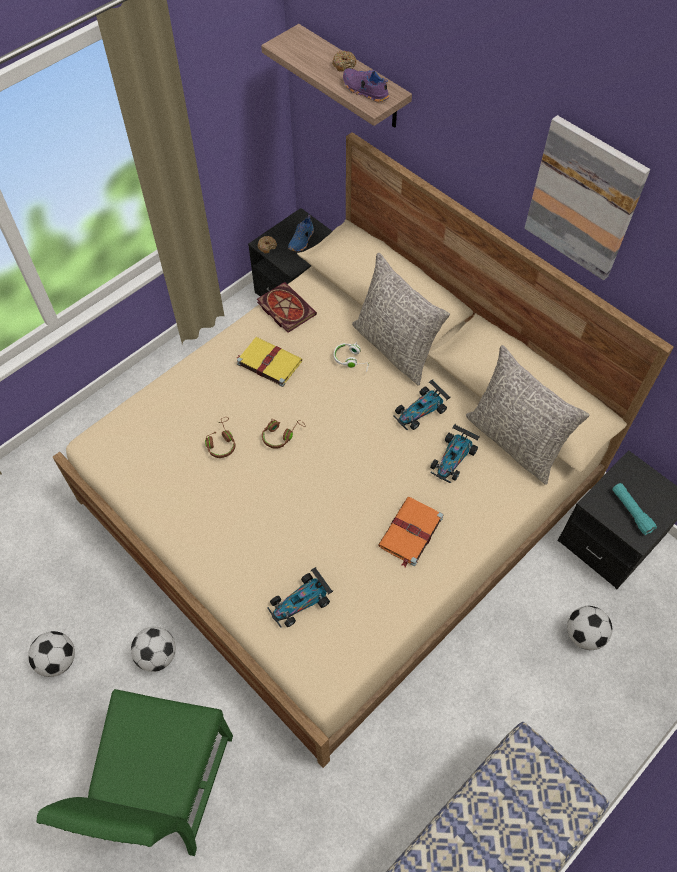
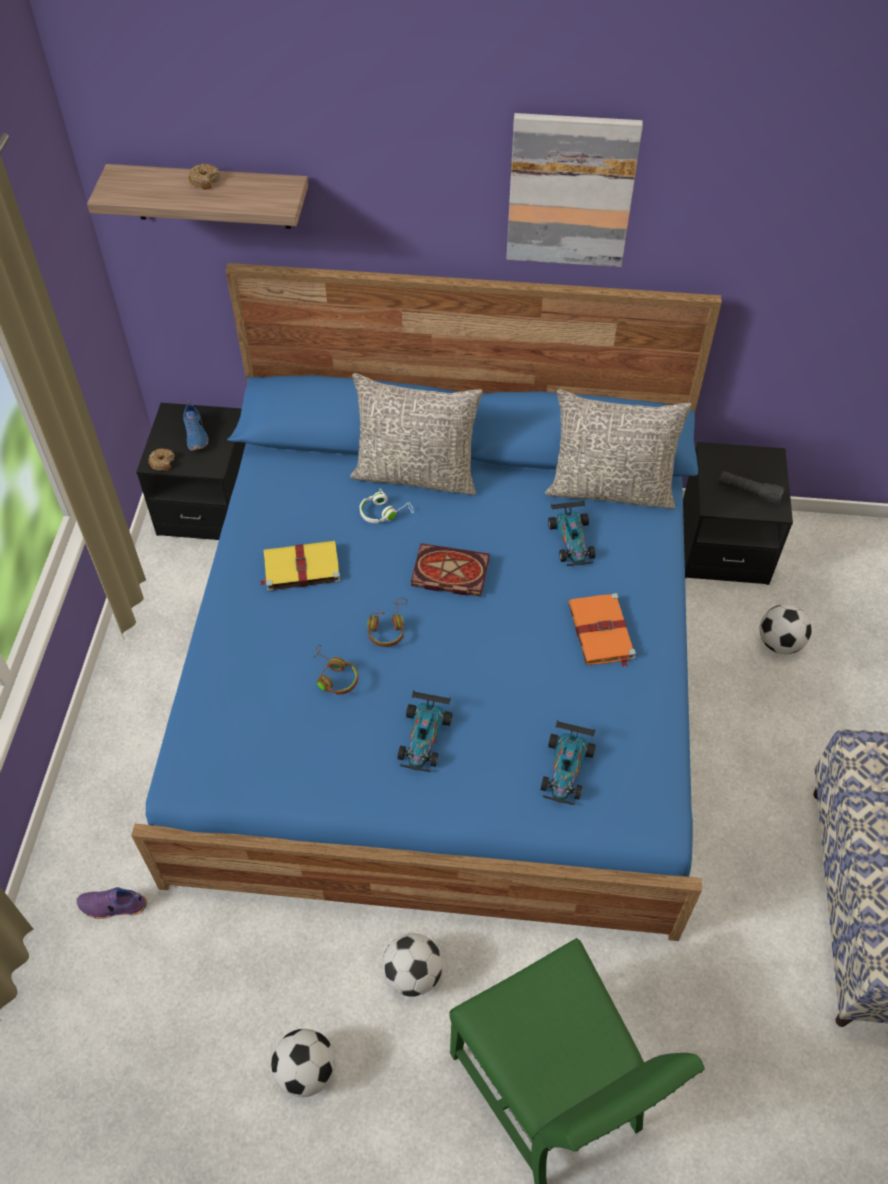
camera: 40 degrees left, 5 degrees down
beige bed [53,132,674,768] -> blue bed [131,263,722,941]
book [257,282,317,333] -> book moved to [411,543,490,597]
purple shoe [343,68,389,102] -> purple shoe moved to [77,887,147,919]
toy car [393,379,451,430] -> toy car moved to [398,690,452,772]
turquoise flashlight [612,483,657,535] -> black flashlight [719,471,785,504]

